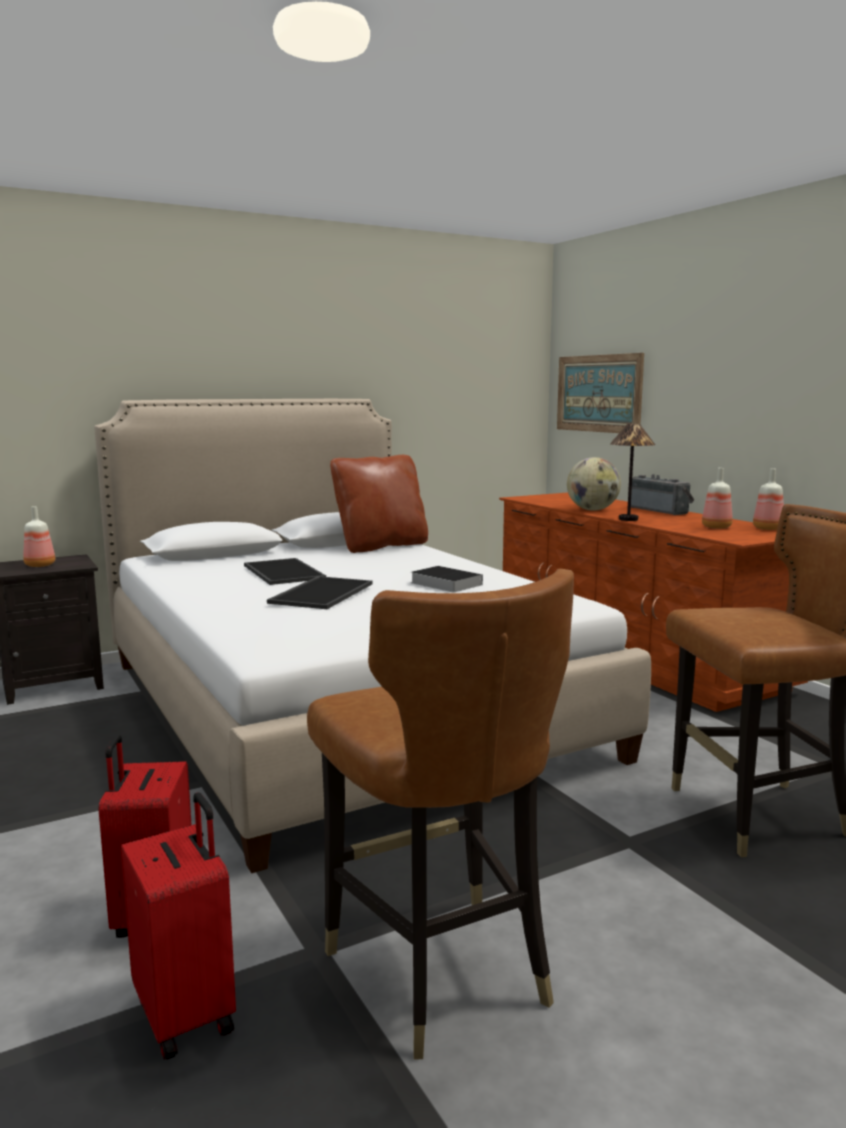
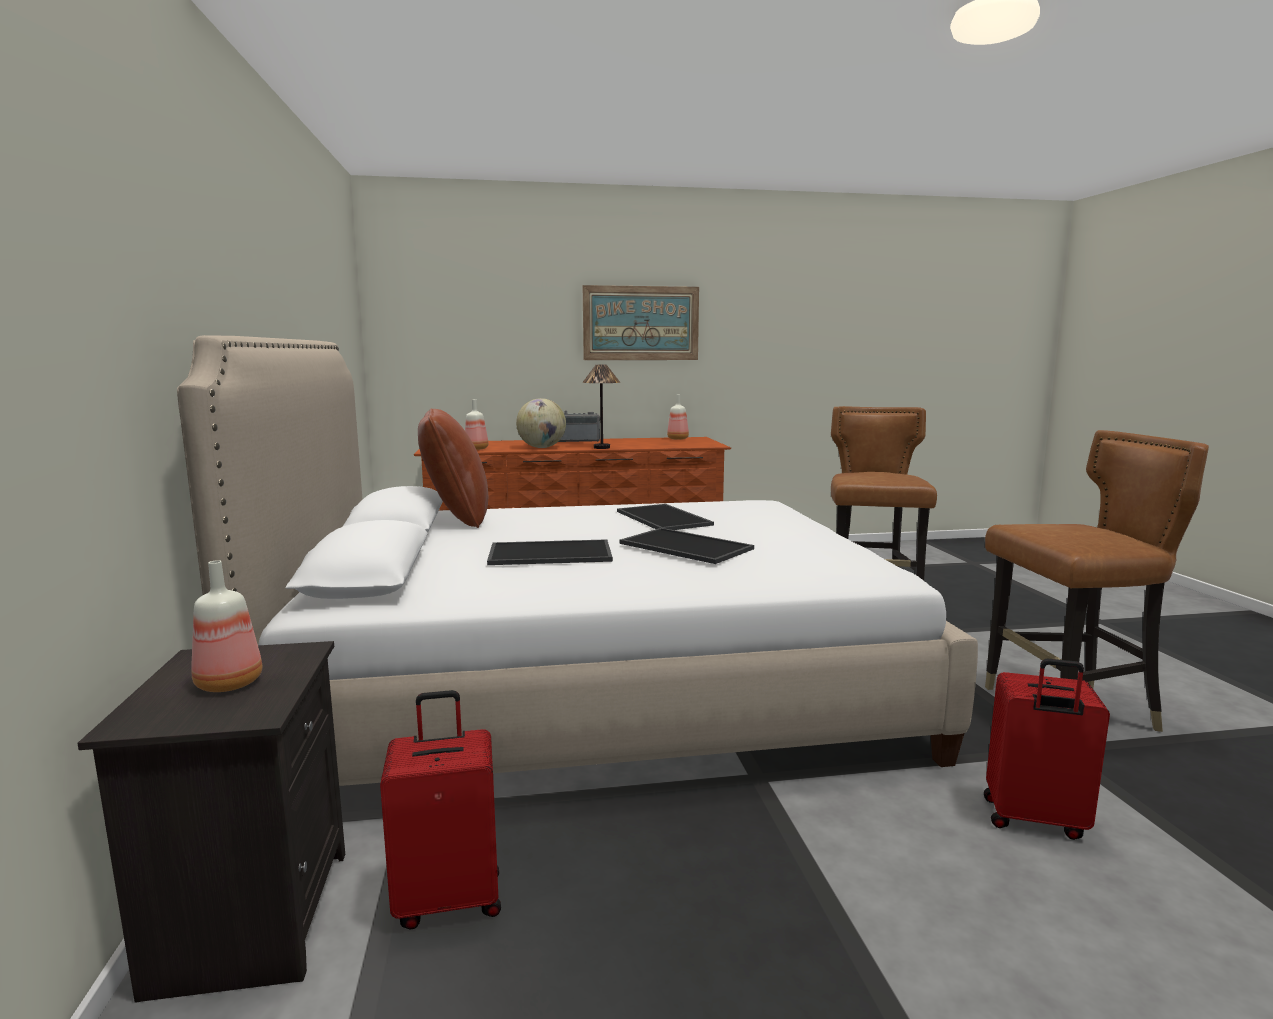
camera: 70 degrees left, 0 degrees up
red suitcase [121,792,236,1060] -> red suitcase moved to [380,690,501,930]
book [411,566,483,592] -> tray [617,504,714,530]
picture [557,353,644,433] -> picture moved to [583,285,699,360]
bottle [702,468,733,529] -> bottle moved to [465,400,489,450]

